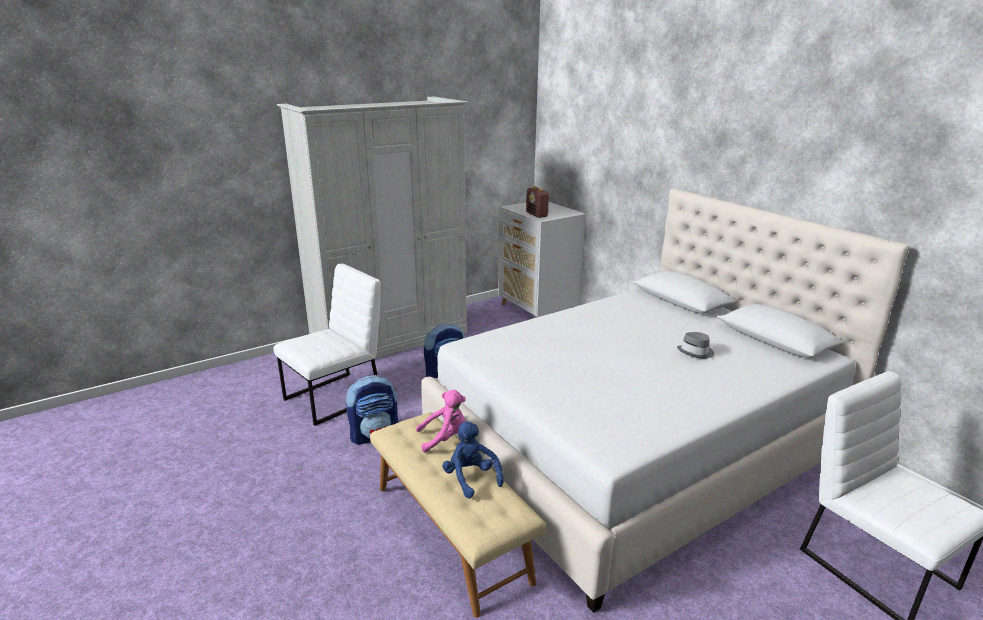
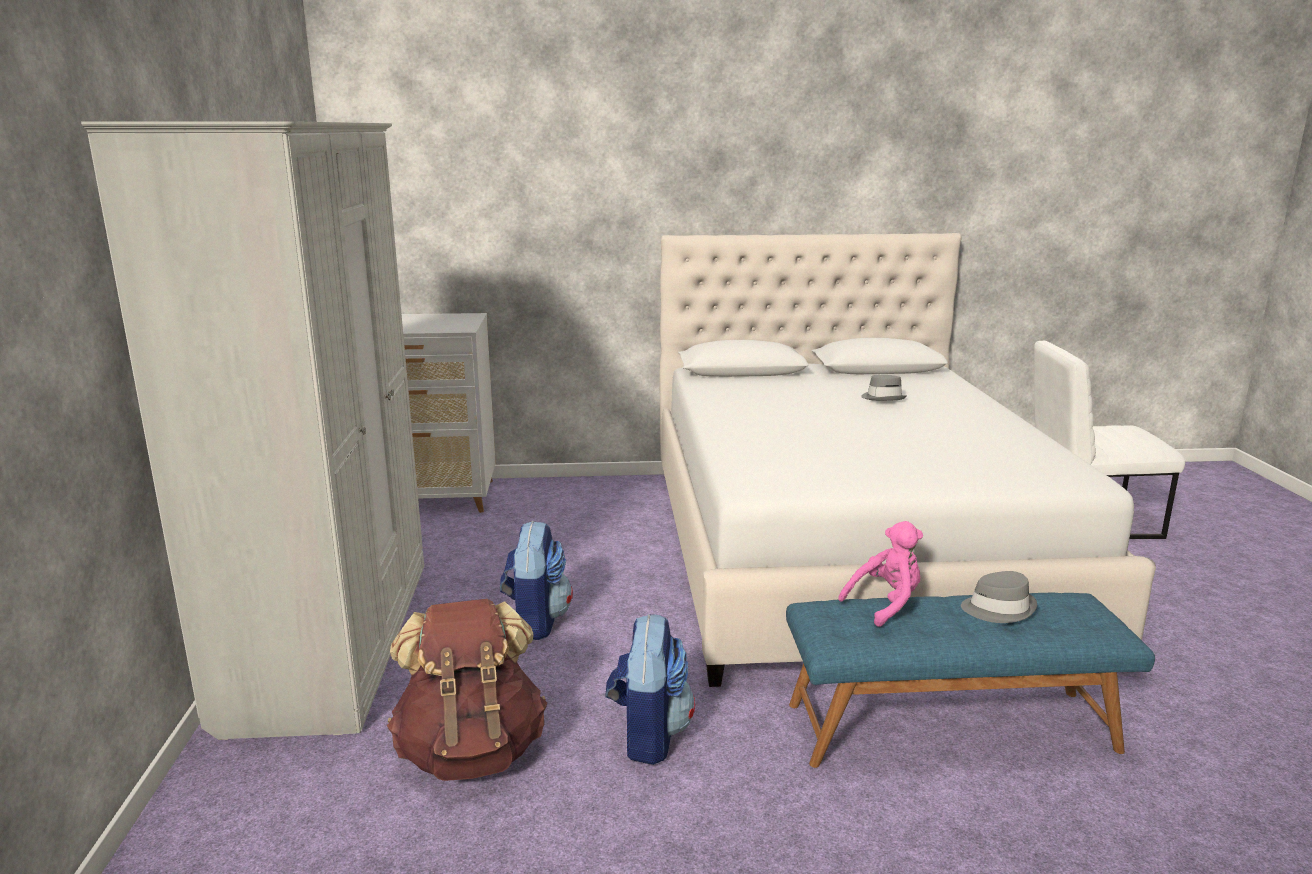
camera: 60 degrees left, 5 degrees down
white chair [273,263,381,426] -> brown backpack [387,599,547,781]
beige bench [370,413,546,618] -> blue bench [786,593,1155,768]
pink plush toy [416,390,466,453] -> pink plush toy turned 45 degrees clockwise [838,521,923,627]
blue plush toy [442,421,504,499] -> grey hat [961,571,1037,623]
radio [526,186,550,218] -> none

